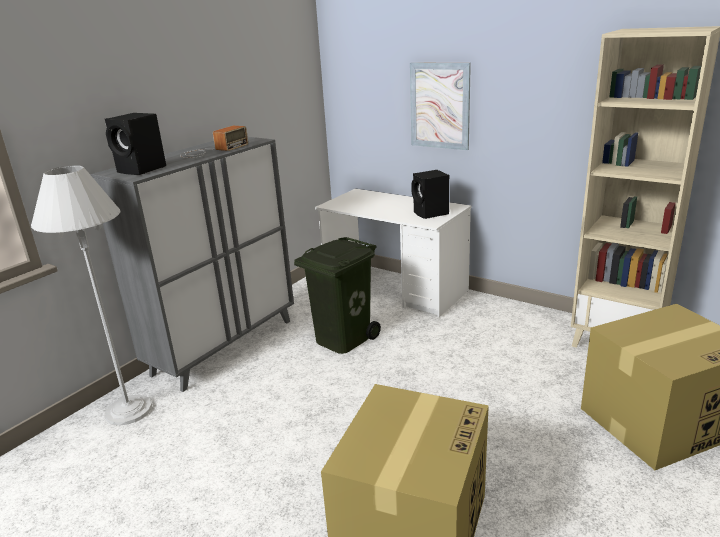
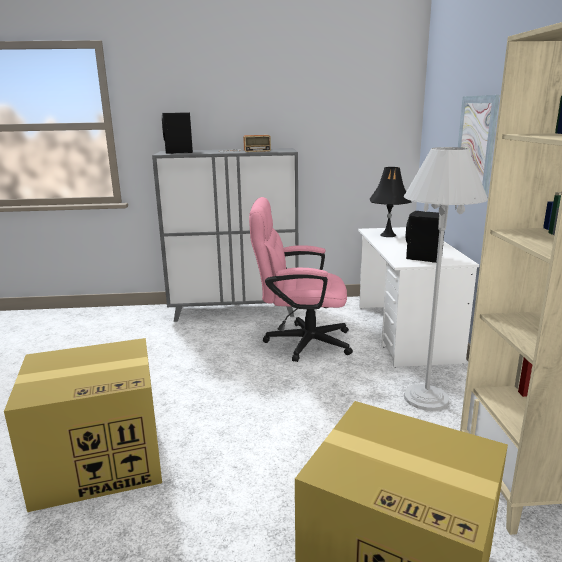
camera: 50 degrees right, 5 degrees down
white floor lamp [31,165,152,426] -> white floor lamp moved to [404,147,488,411]
green trash can [294,237,381,354] -> pink office chair [249,197,353,362]
none -> black table lamp [370,167,411,237]

